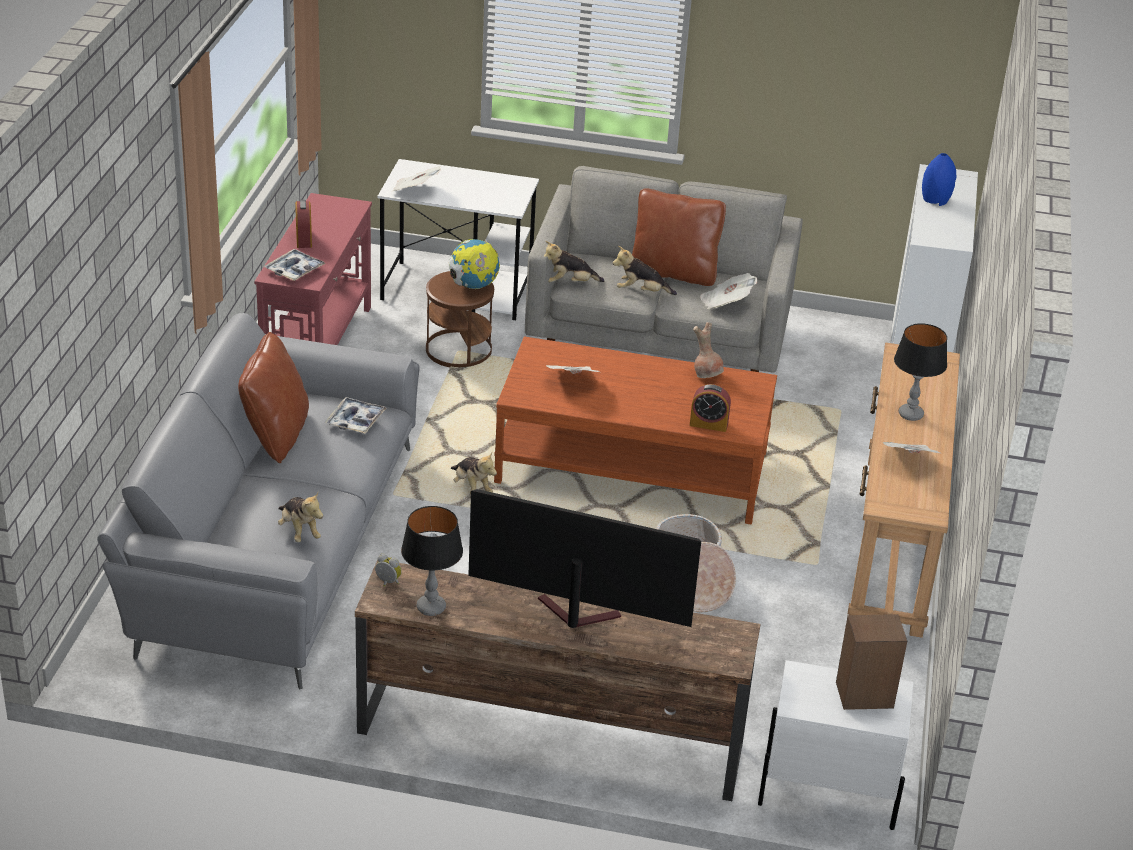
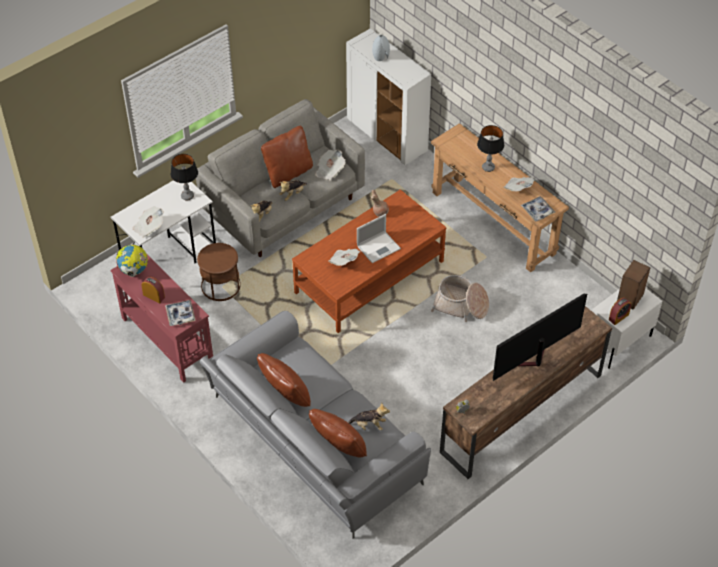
camera: 50 degrees left, 15 degrees up
tray [325,397,387,434] -> tray moved to [521,196,556,222]
table lamp [401,506,463,616] -> table lamp moved to [171,154,198,201]
globe [449,239,500,289] -> globe moved to [116,245,148,277]
plush toy [451,453,497,496] -> none
alarm clock [690,384,731,432] -> alarm clock moved to [609,298,631,325]
blue vase [922,153,956,206] -> grey vase [372,35,390,61]
none -> brown pillow [309,409,367,457]
none -> laptop [357,214,401,263]

